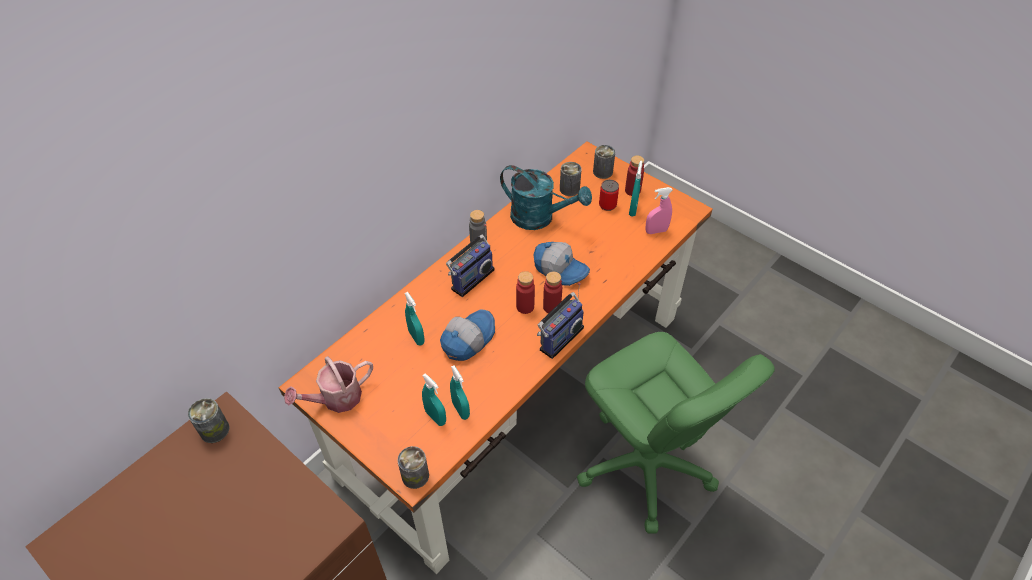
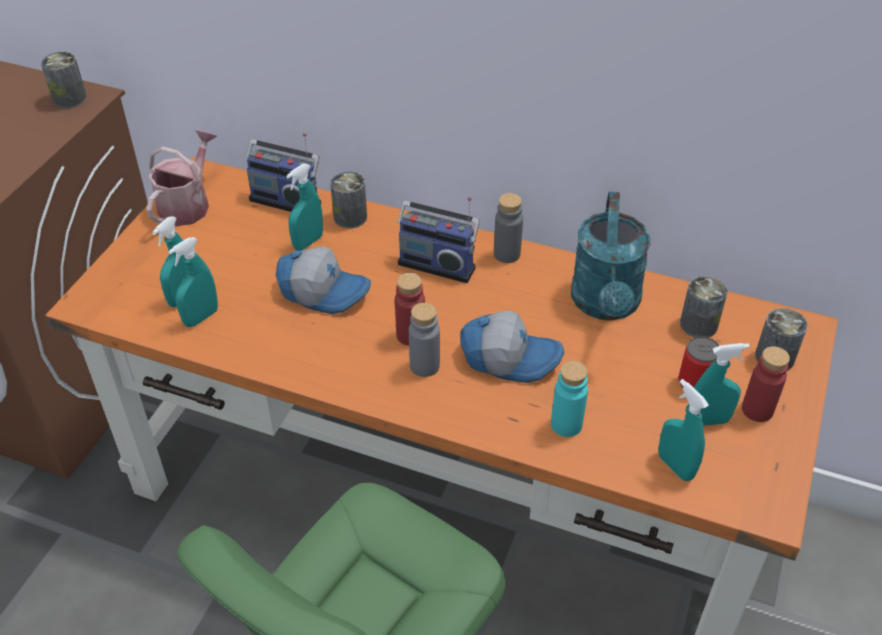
camera: 70 degrees right, 5 degrees down
watering can [284,356,373,413] -> watering can turned 75 degrees clockwise [147,129,217,226]
can [398,446,429,489] -> can moved to [330,172,367,228]
cap [534,242,590,286] -> cap turned 90 degrees counterclockwise [460,311,564,383]
radio [537,283,584,359] -> radio moved to [246,133,321,212]
red bottle [543,272,562,313] -> grey bottle [409,303,440,377]
pink spray bottle [645,187,673,234] -> turquoise spray bottle [658,379,709,481]
none -> turquoise bottle [551,361,588,437]

